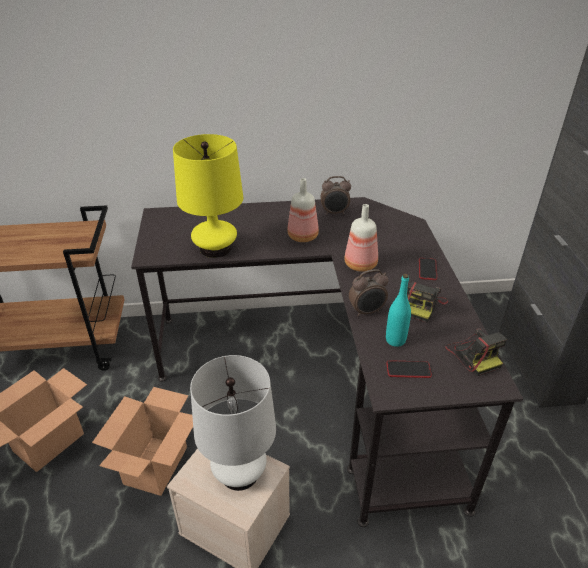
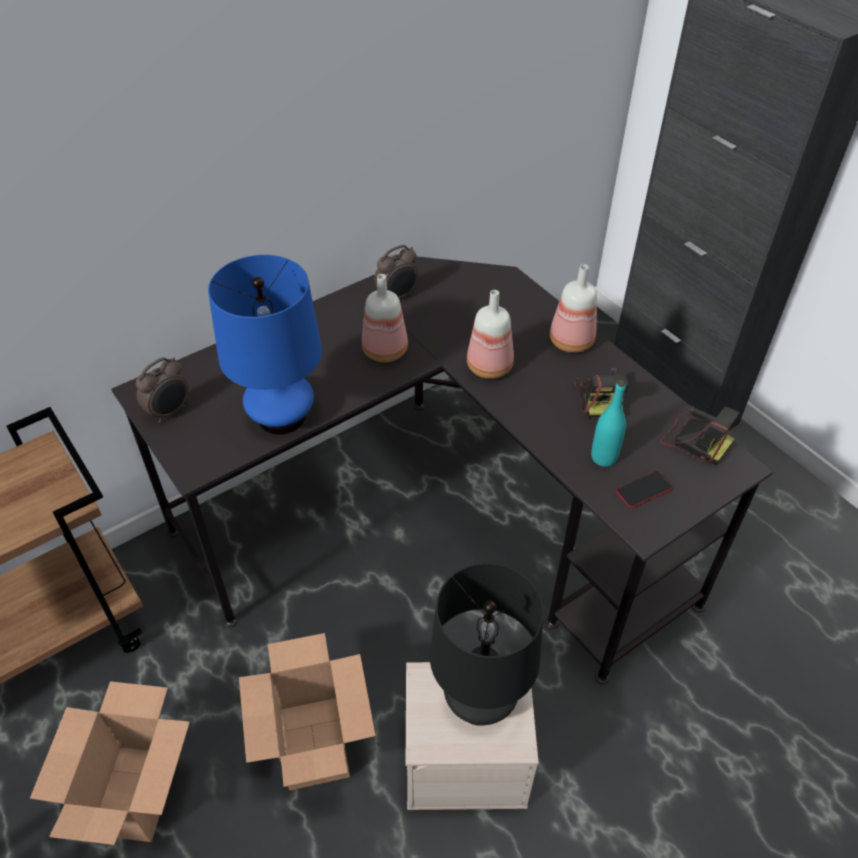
camera: 30 degrees left, 10 degrees up
yellow table lamp [173,134,243,258] -> blue table lamp [208,255,322,435]
white table lamp [190,355,276,491] -> black table lamp [430,563,544,726]
alarm clock [349,269,388,317] -> alarm clock moved to [136,357,189,423]
phone [419,258,437,280] -> bottle [550,264,597,353]

